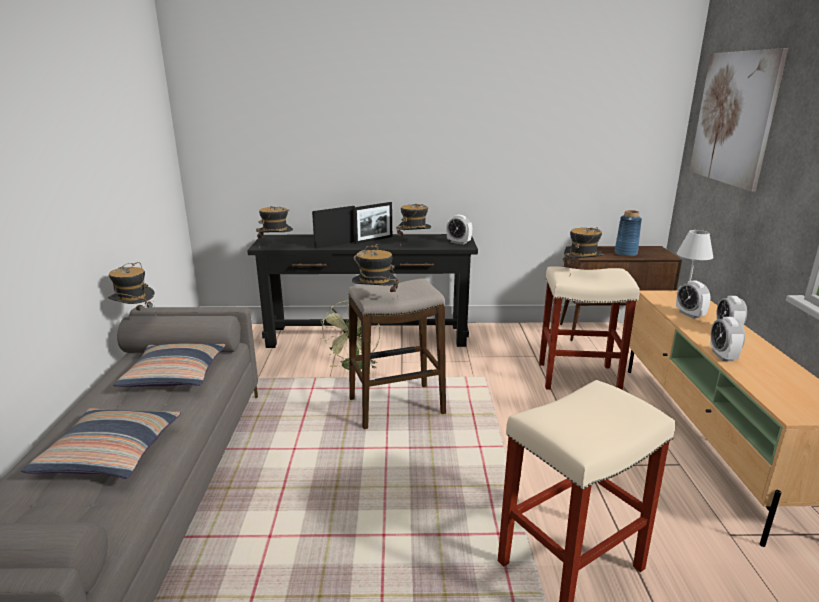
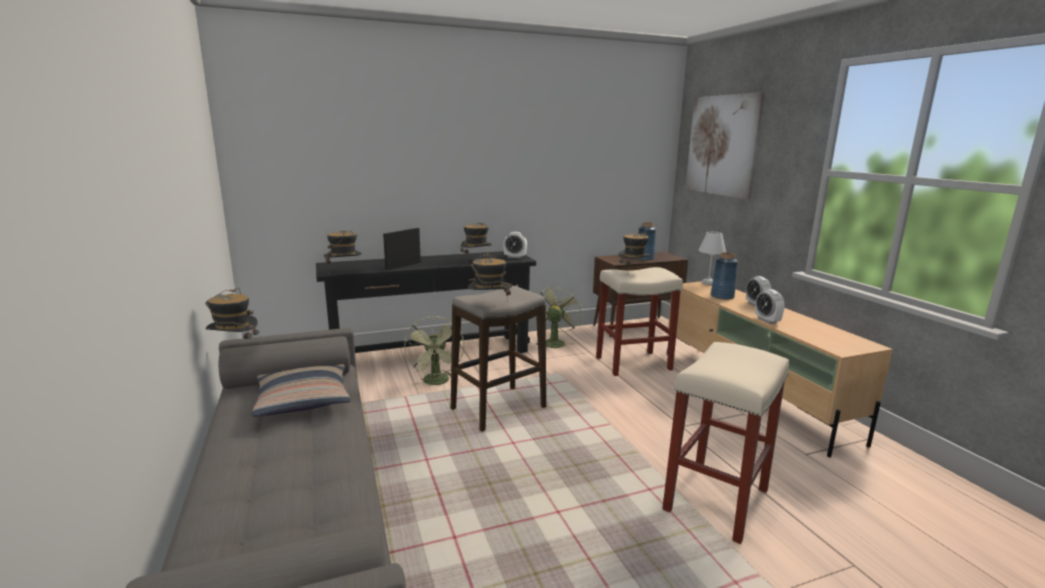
camera: 20 degrees left, 5 degrees down
pillow [21,408,181,479] -> none
picture frame [353,202,392,244] -> none
alarm clock [676,280,711,319] -> blue vase [711,252,738,300]
none -> green fan [536,285,582,348]

